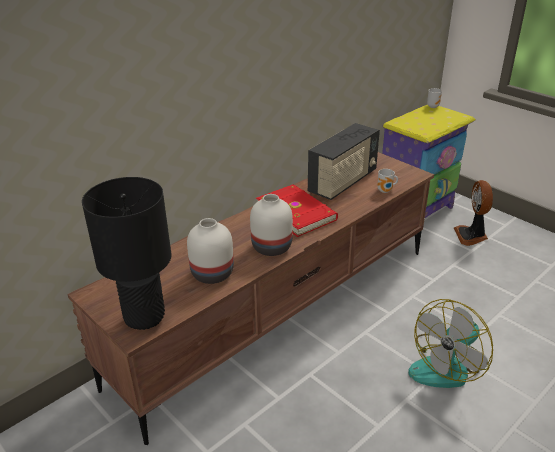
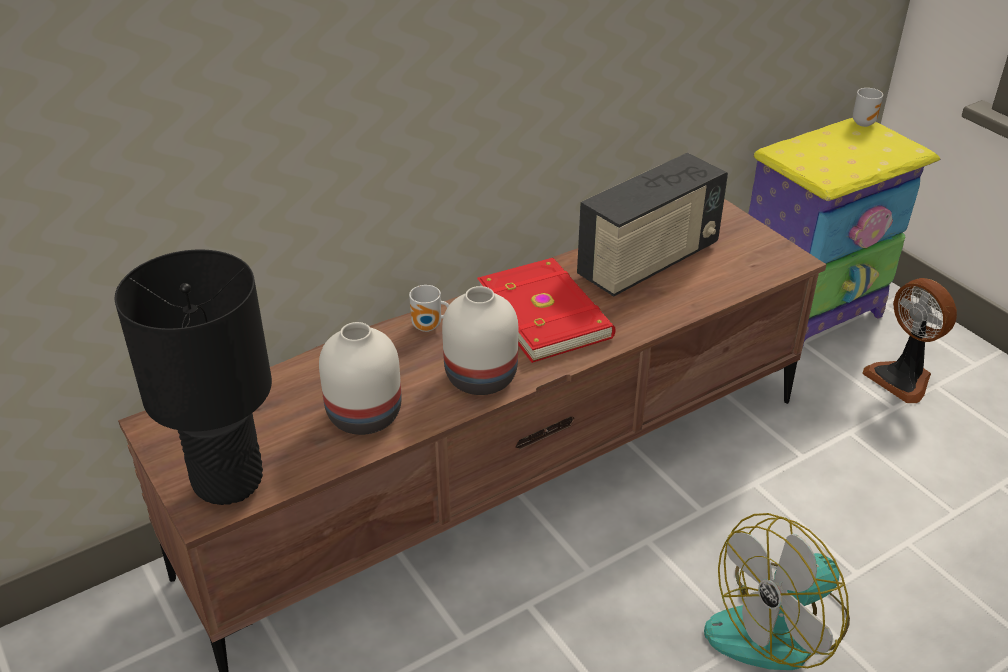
camera: 10 degrees right, 5 degrees up
mug [377,169,398,193] -> mug moved to [409,285,449,332]
fan [454,180,493,246] -> fan turned 45 degrees counterclockwise [862,278,957,403]

